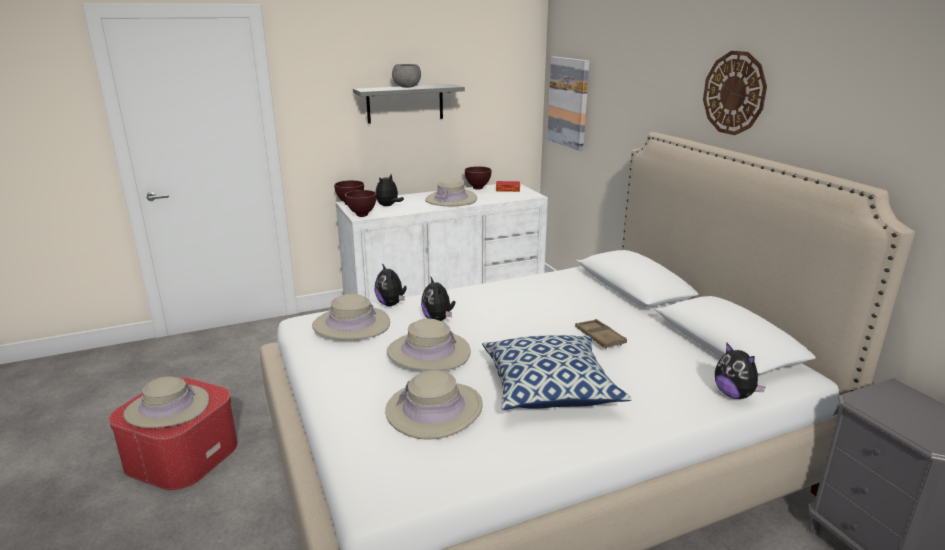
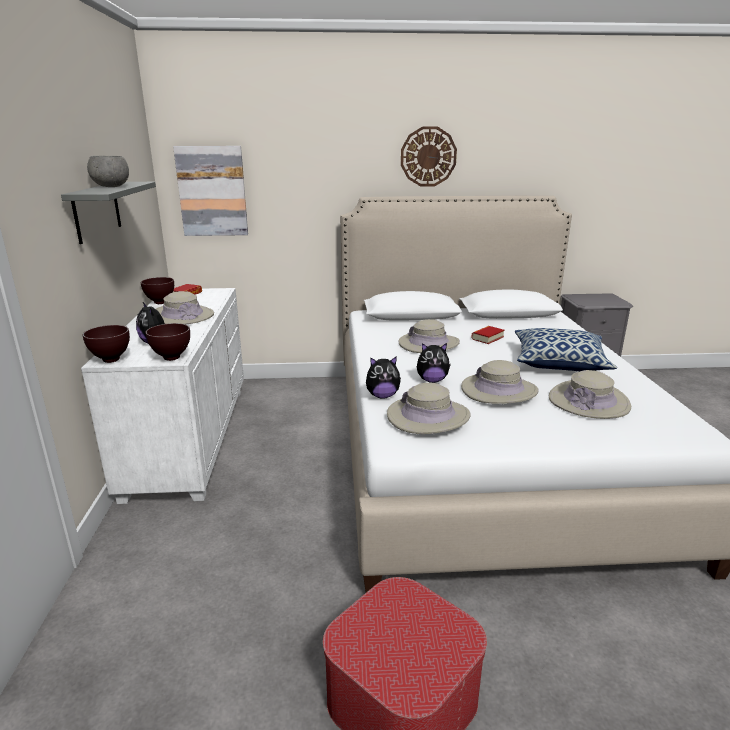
camera: 70 degrees left, 0 degrees up
beige hat [123,376,209,428] -> beige hat moved to [399,319,460,353]
brown tray [575,319,627,349] -> book [471,326,505,344]
plush toy [715,343,766,399] -> none

